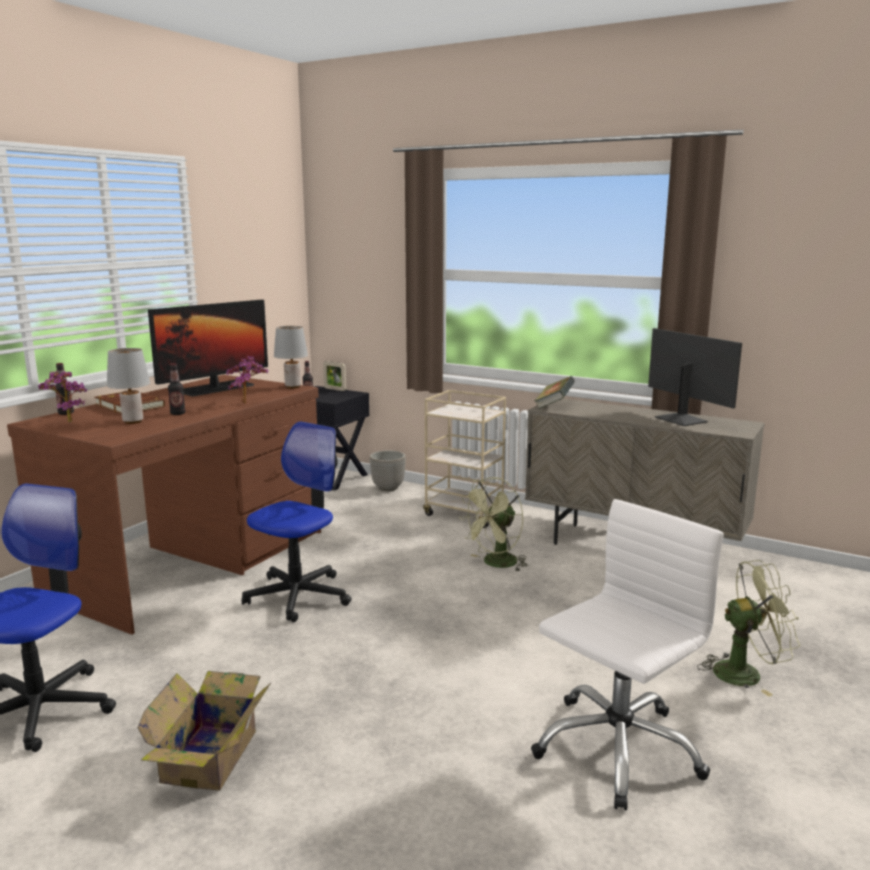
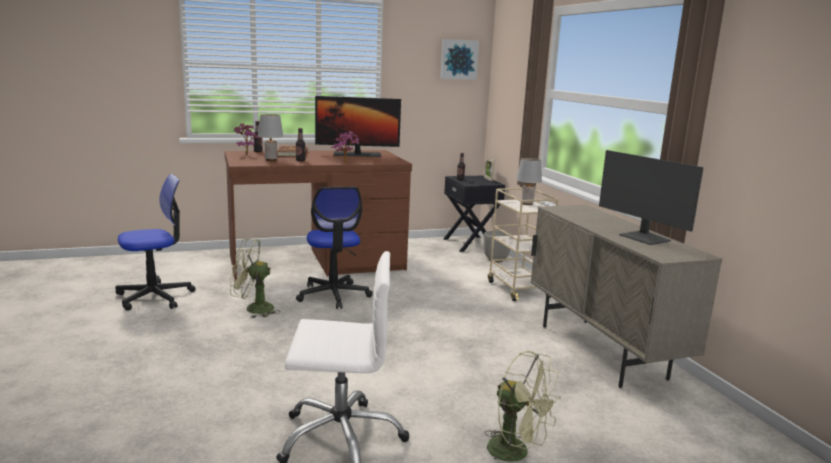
camera: 40 degrees right, 0 degrees up
cardboard box [137,671,272,791] -> none
office chair [242,421,351,622] -> office chair turned 90 degrees clockwise [296,187,373,309]
grey table lamp [274,326,308,388] -> grey table lamp moved to [516,158,542,205]
green fan [459,477,528,571] -> green fan moved to [230,239,281,318]
book [535,376,575,409] -> none
monitor [648,328,742,426] -> monitor turned 135 degrees clockwise [599,150,704,245]
none -> picture [440,39,479,80]

